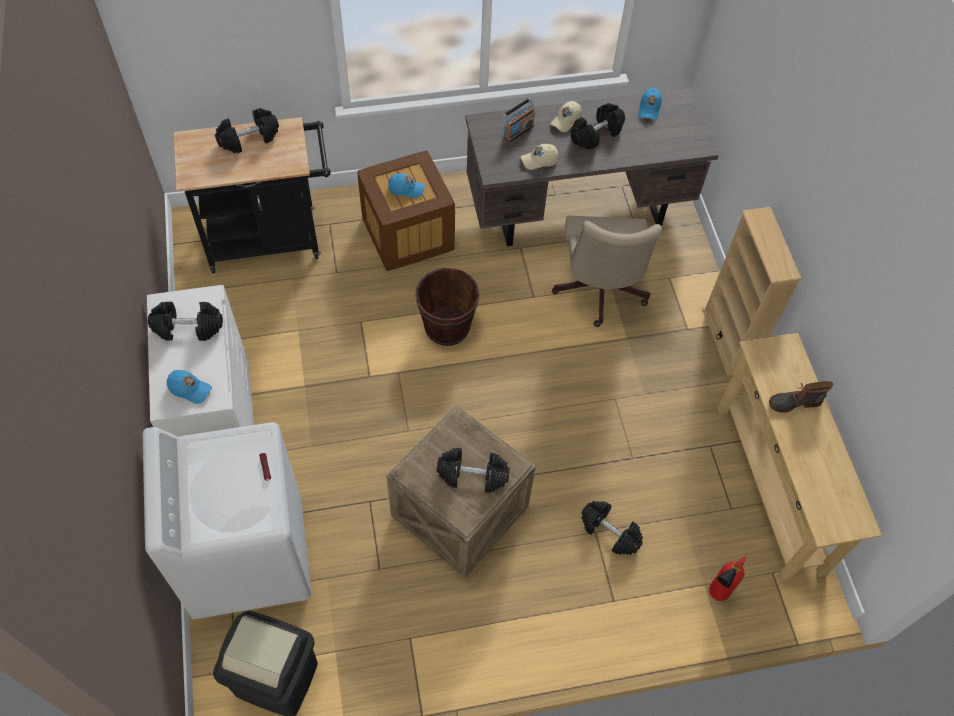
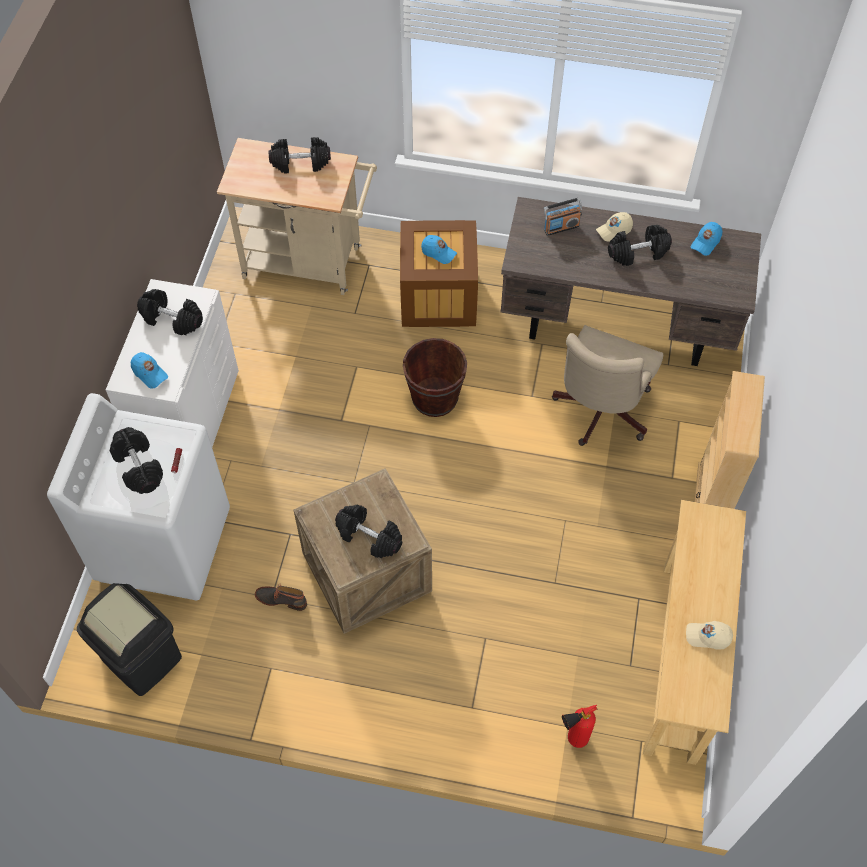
camera: 25 degrees right, 0 degrees up
black cart [173,117,331,273] -> beige cart [217,138,377,295]
beige cap [521,144,558,170] -> beige cap moved to [686,621,733,650]
black dumbbell [581,501,643,555] -> black dumbbell moved to [110,427,163,494]
boot [769,381,834,413] -> boot moved to [255,583,307,611]

